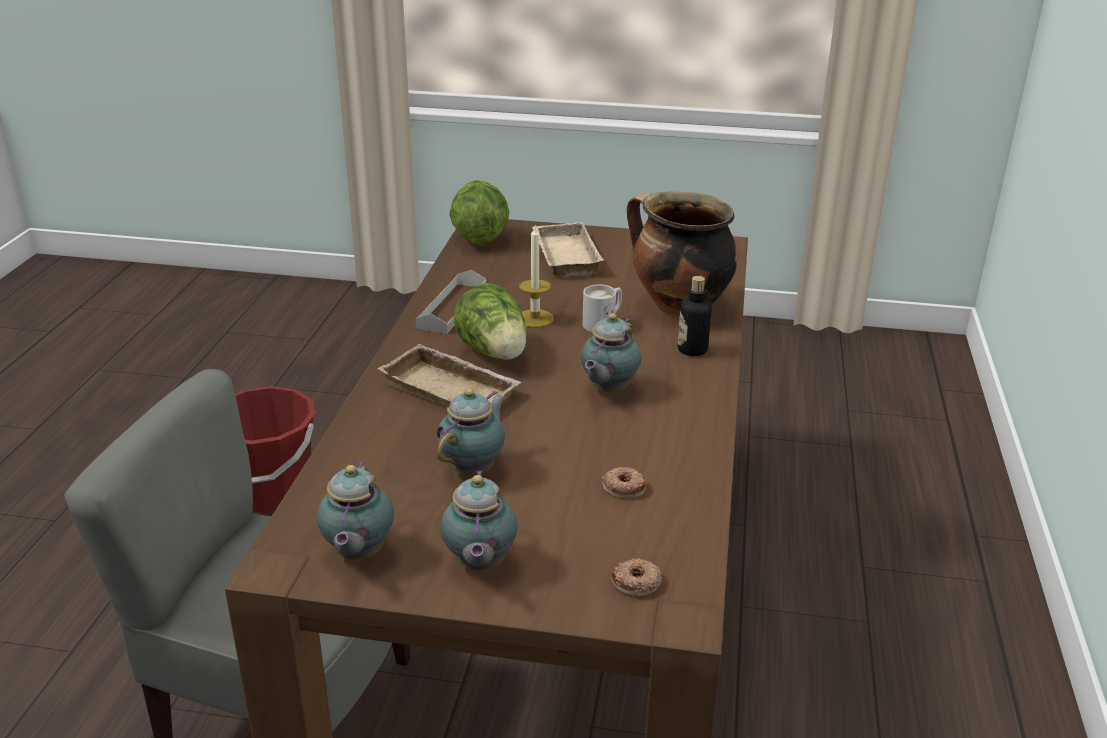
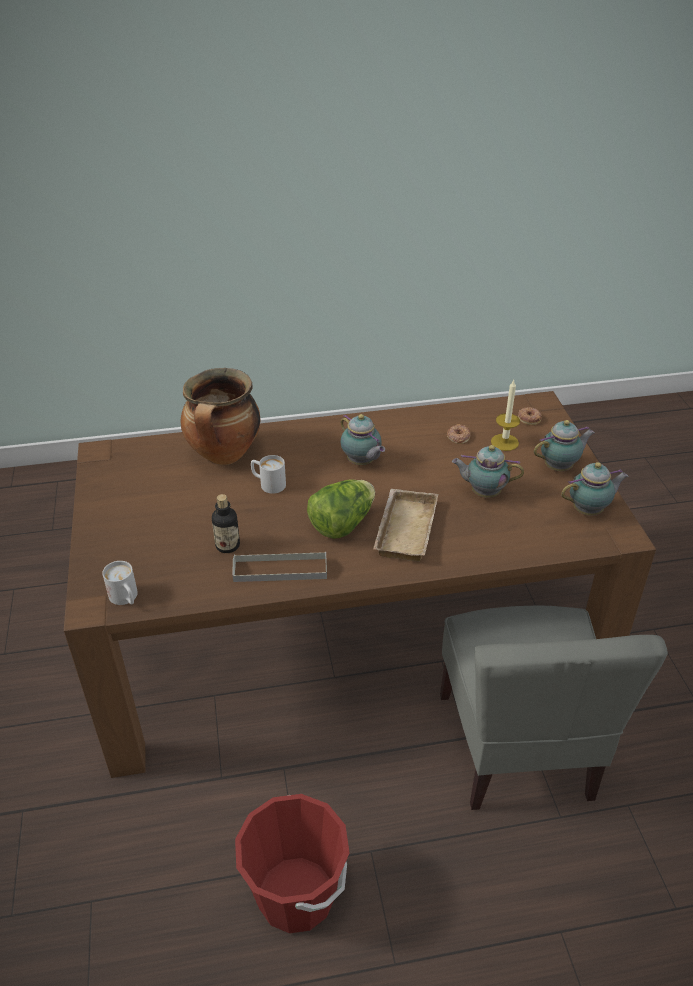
camera: 110 degrees left, 10 degrees up
lettuce [449,180,509,245] -> white mug [102,561,138,605]
candle [519,224,554,328] -> candle moved to [491,380,520,451]
beige tray [532,222,604,276] -> none
teapot [581,313,642,393] -> teapot turned 45 degrees clockwise [340,414,385,465]
bottle [678,276,712,356] -> bottle moved to [212,494,240,553]

